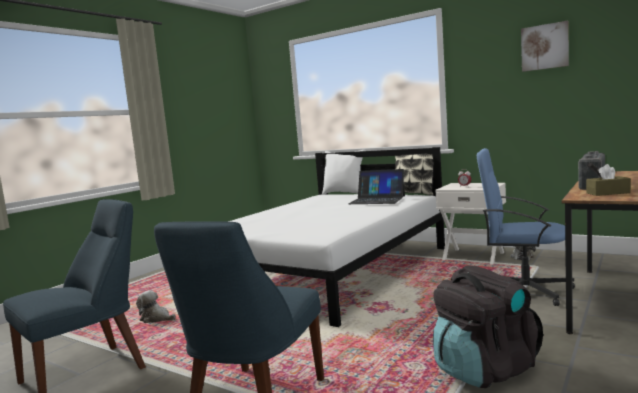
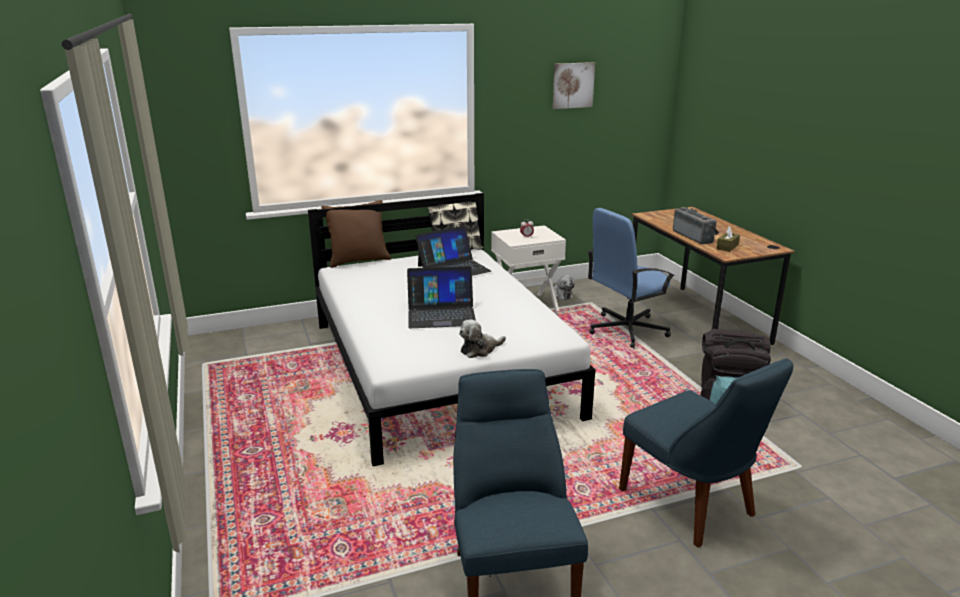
camera: 55 degrees left, 15 degrees up
plush toy [136,291,176,323] -> plush toy moved to [459,319,506,358]
white pillow [322,150,365,194] -> brown pillow [321,200,391,268]
none -> laptop [407,266,476,328]

